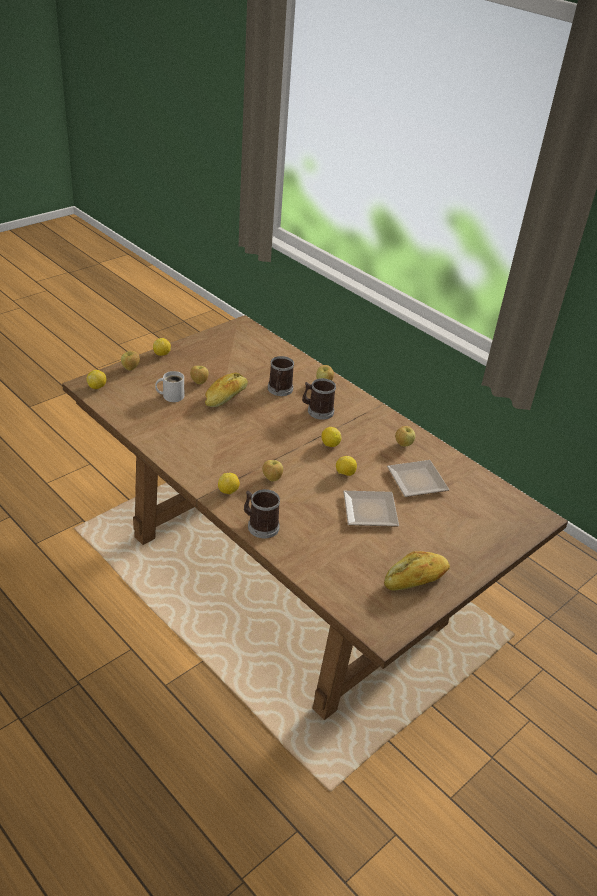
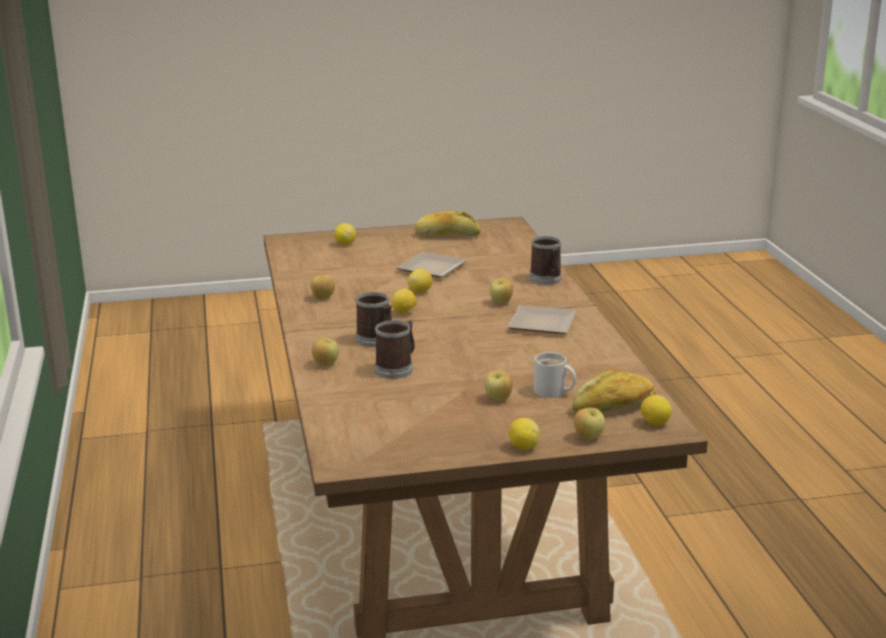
camera: 145 degrees left, 15 degrees down
bread [205,372,248,407] -> bread moved to [572,369,656,413]
lemon [218,473,240,494] -> lemon moved to [334,223,356,245]
plate [387,460,449,497] -> plate moved to [508,305,577,334]

